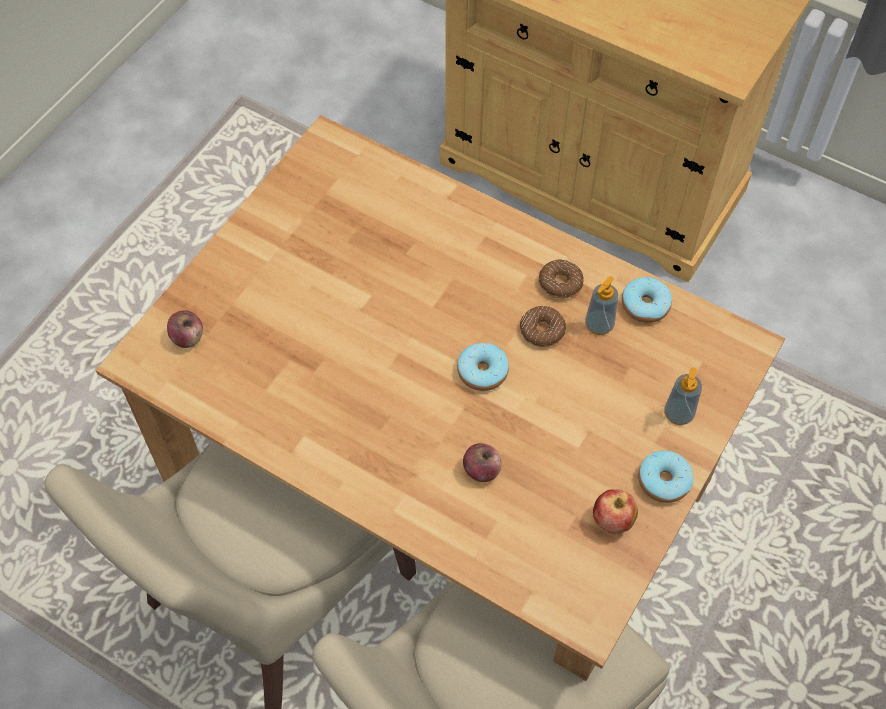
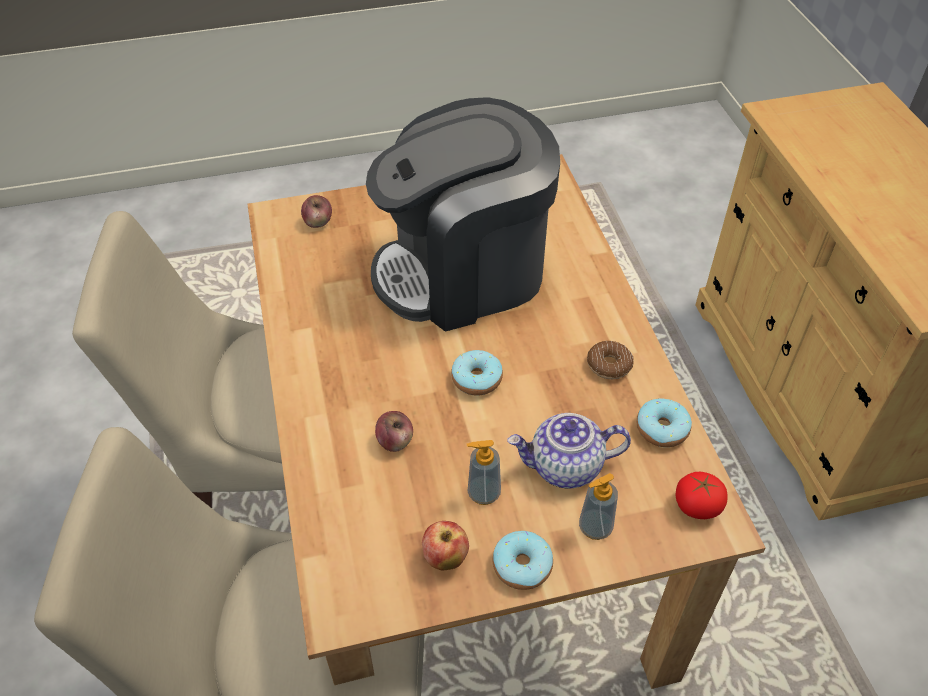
camera: 45 degrees right, 10 degrees down
donut [520,306,566,347] -> none
soap dispenser [585,276,618,335] -> soap dispenser moved to [467,440,501,505]
none -> coffee machine [366,97,560,332]
none -> teapot [508,413,631,489]
none -> tomato [676,472,728,519]

